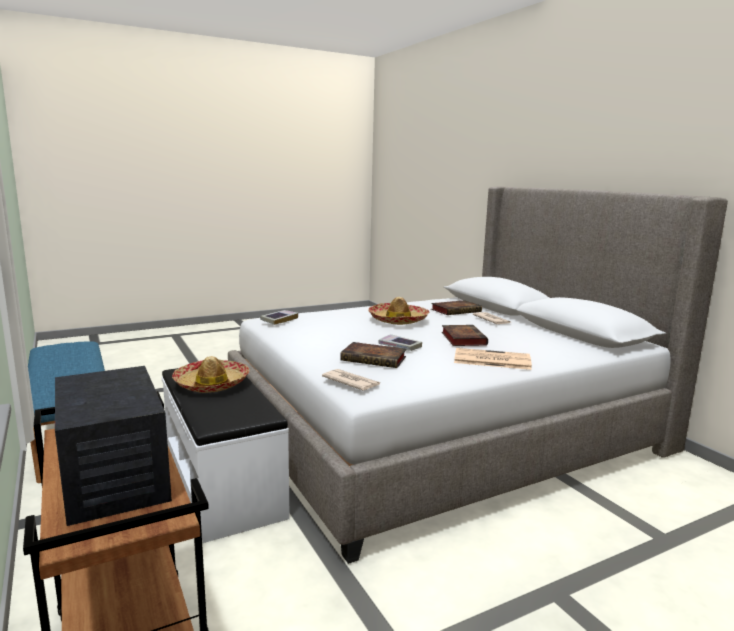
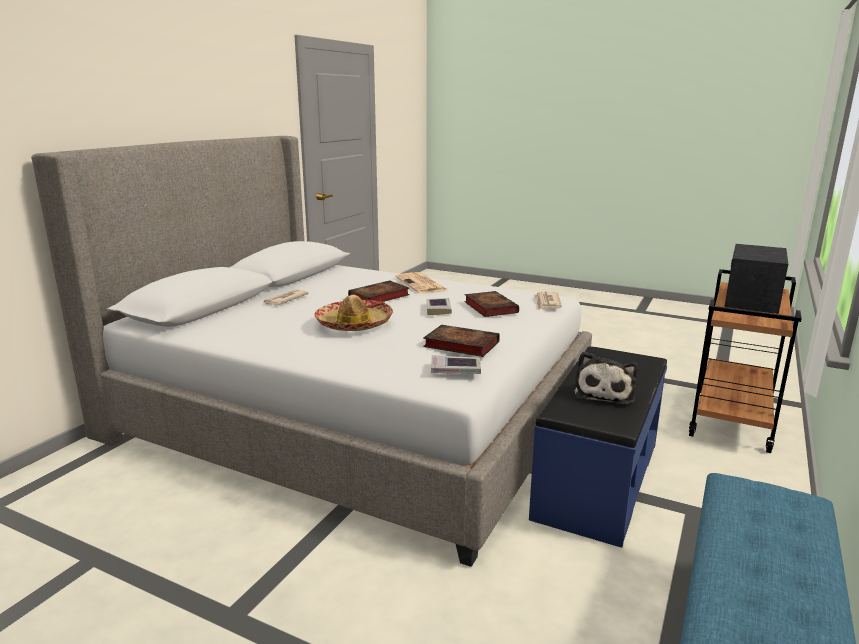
camera: 125 degrees left, 5 degrees up
white bench [162,368,290,543] -> blue bench [529,346,667,548]
hat [172,356,250,393] -> plush toy [575,351,638,405]
book [431,300,482,315] -> book moved to [423,325,500,357]

